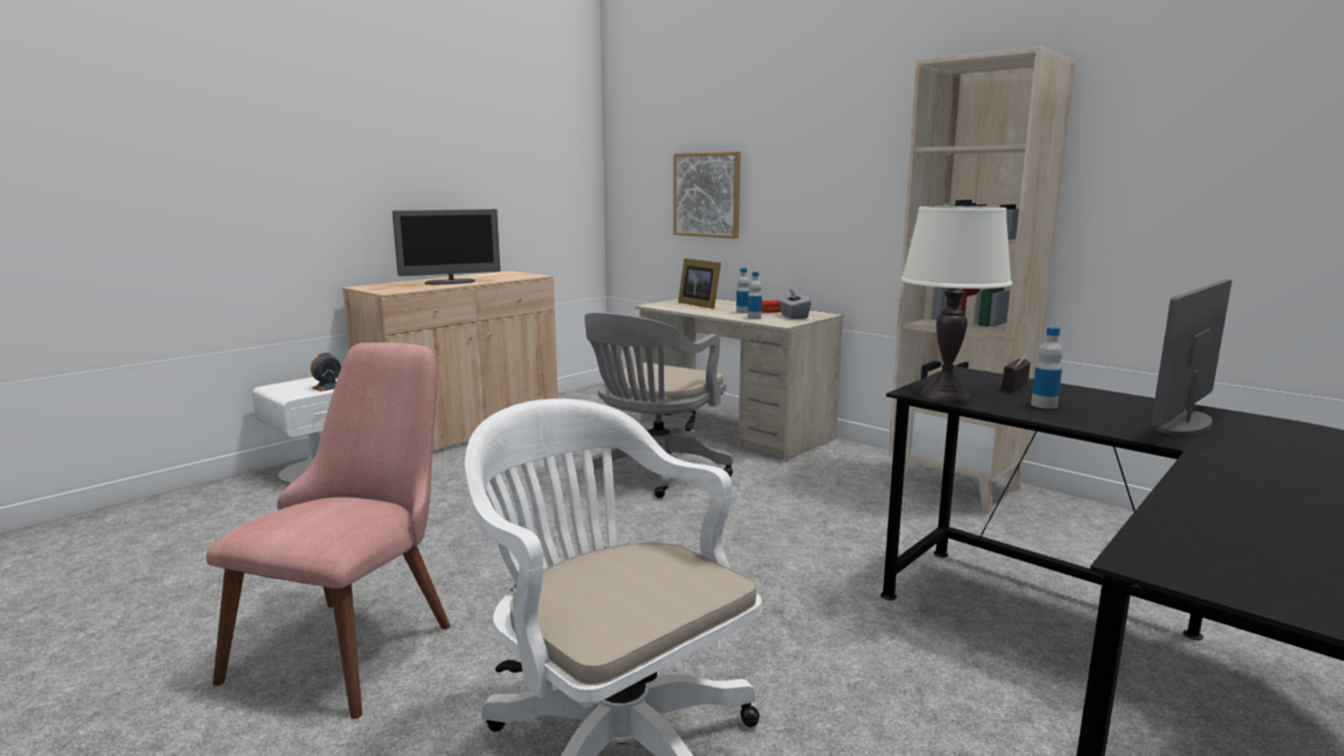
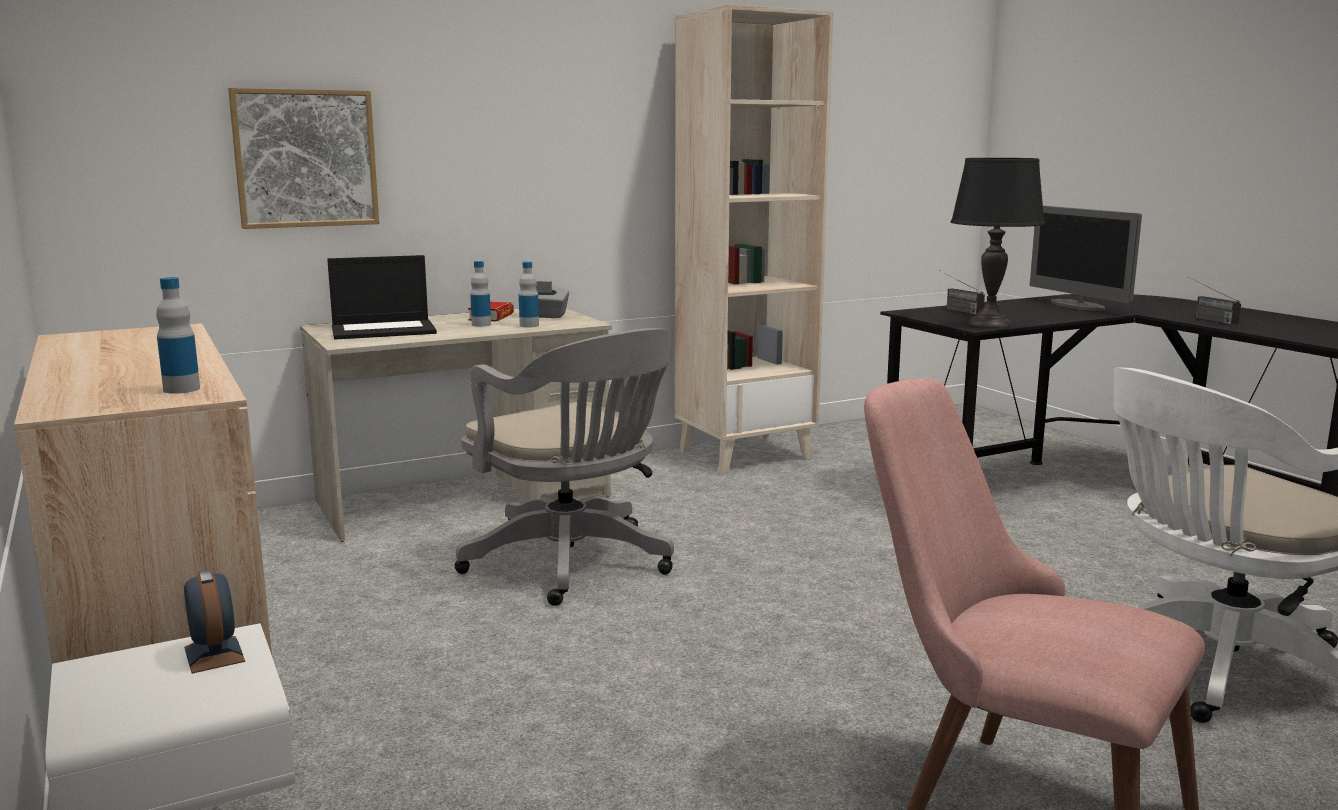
camera: 70 degrees left, 0 degrees up
monitor [392,209,500,285] -> none
picture frame [678,258,721,309] -> laptop [327,255,437,340]
white table lamp [901,206,1012,402] -> black table lamp [951,158,1045,328]
bottle [1031,327,1063,409] -> bottle moved to [156,277,200,394]
none -> radio [1188,277,1241,324]

